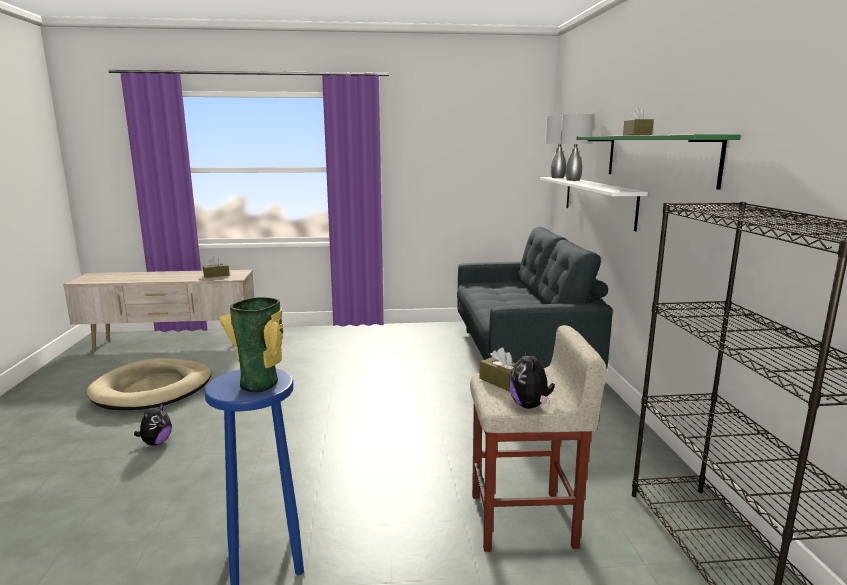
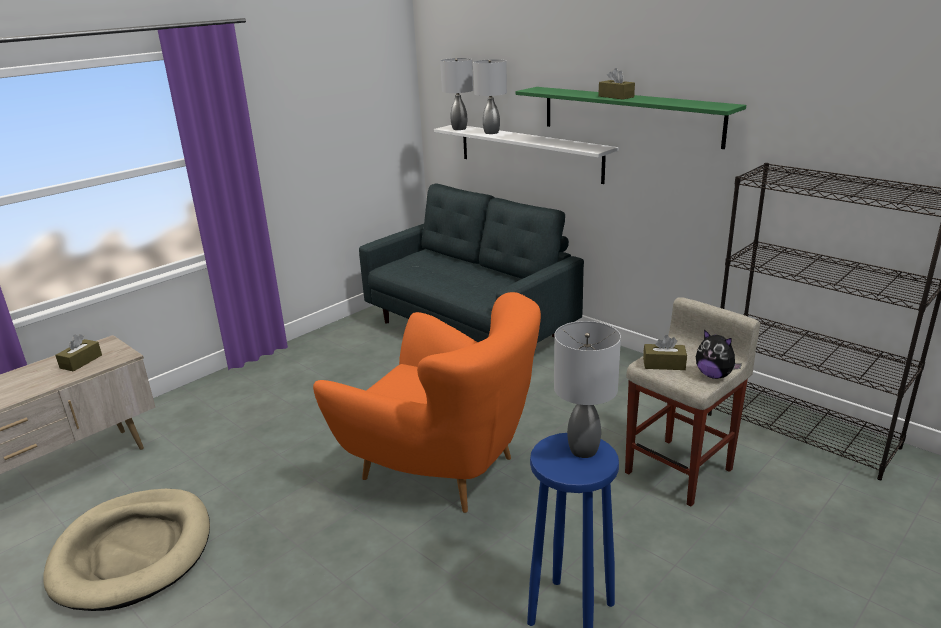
camera: 40 degrees left, 10 degrees up
plush toy [134,402,172,445] -> none
vase [219,297,284,392] -> grey table lamp [554,321,621,458]
none -> orange armchair [313,292,541,513]

